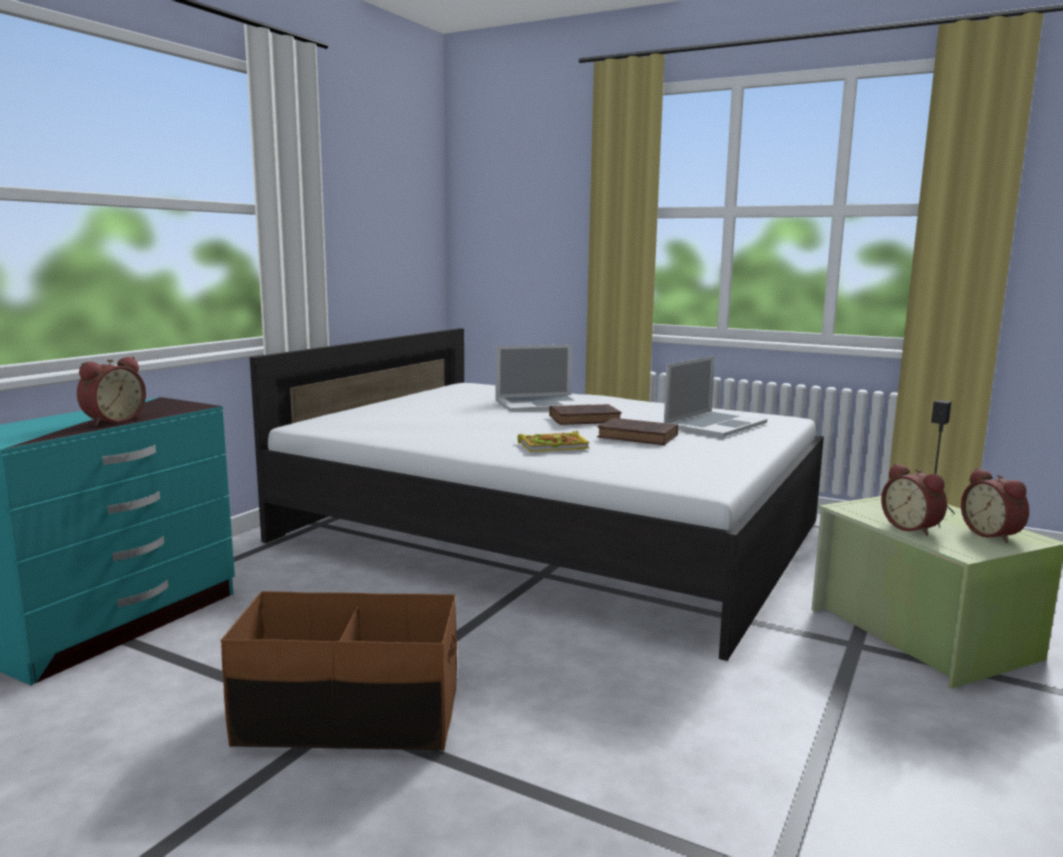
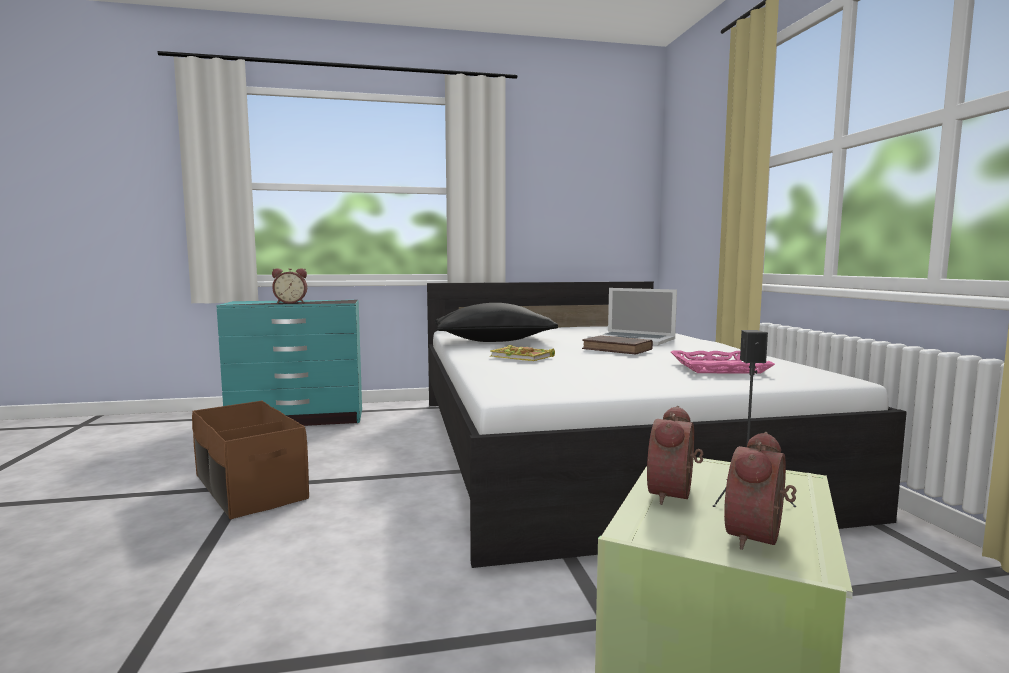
camera: 50 degrees right, 5 degrees down
brown book [597,418,678,445] -> none
laptop [664,356,767,437] -> pink tray [671,351,775,374]
none -> black pillow [435,303,558,342]

